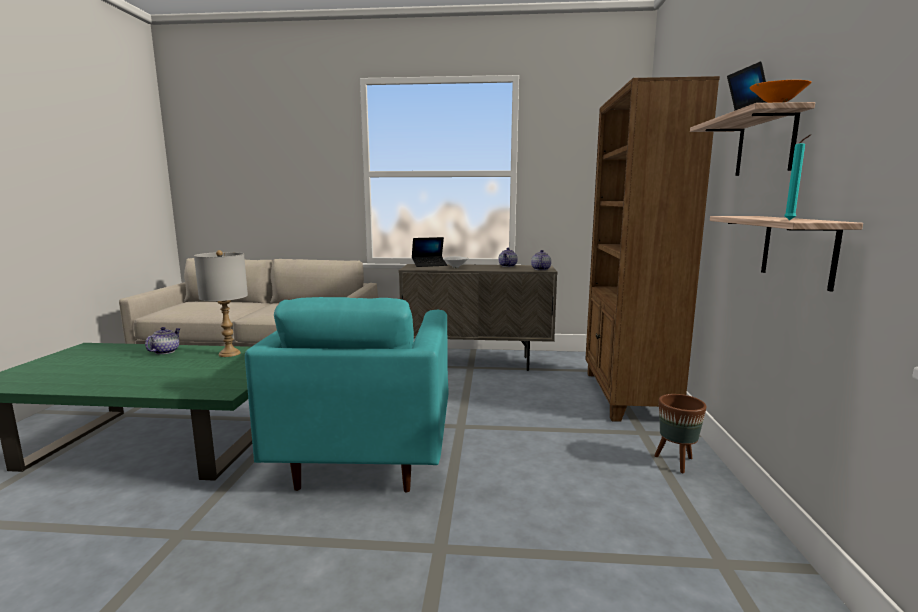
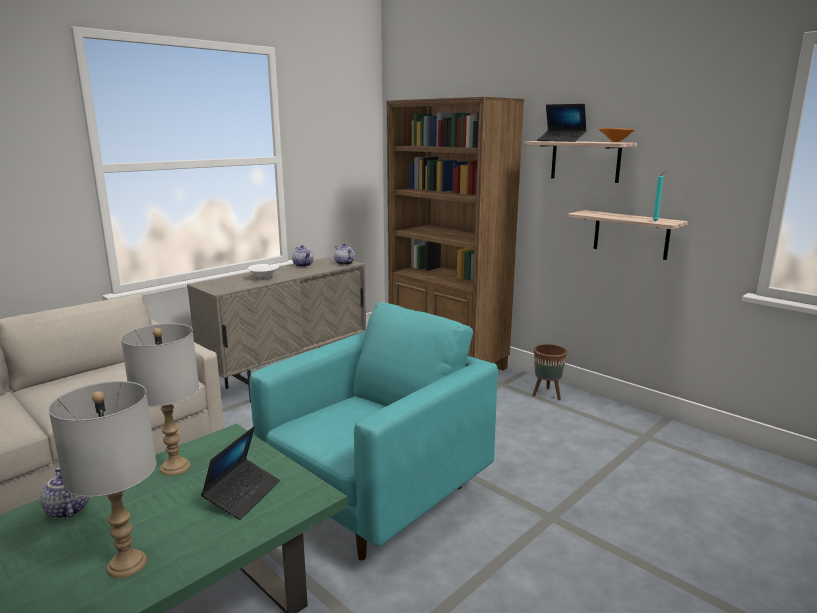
camera: 50 degrees left, 5 degrees up
turquoise armchair [245,297,449,492] -> turquoise armchair turned 90 degrees counterclockwise [249,302,498,561]
laptop [412,237,447,267] -> laptop moved to [201,426,280,520]
none -> grey table lamp [48,381,156,578]

